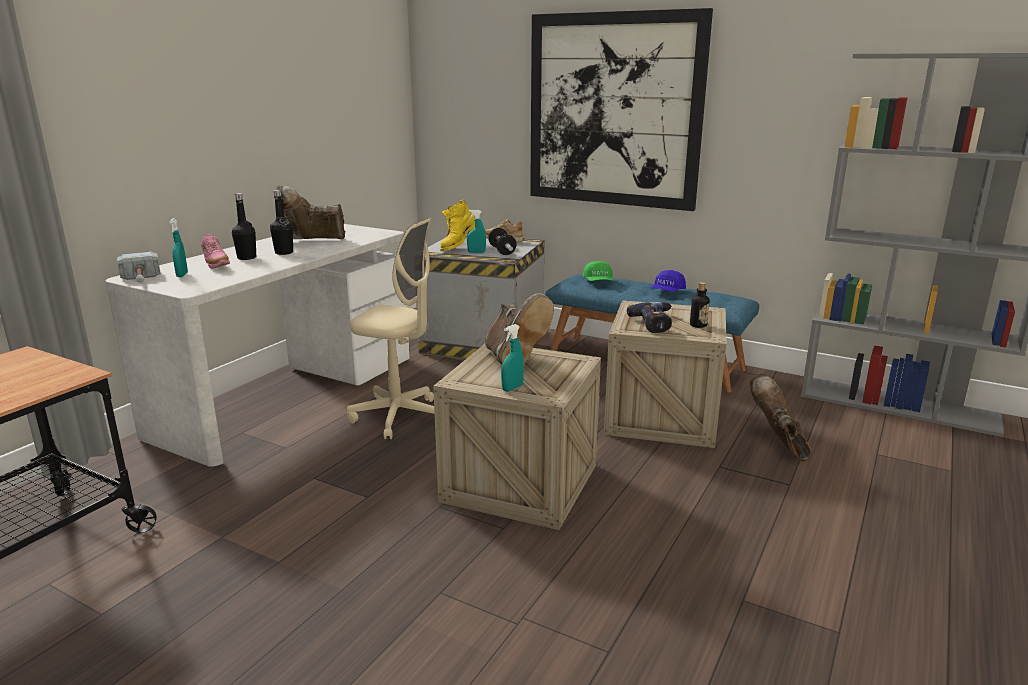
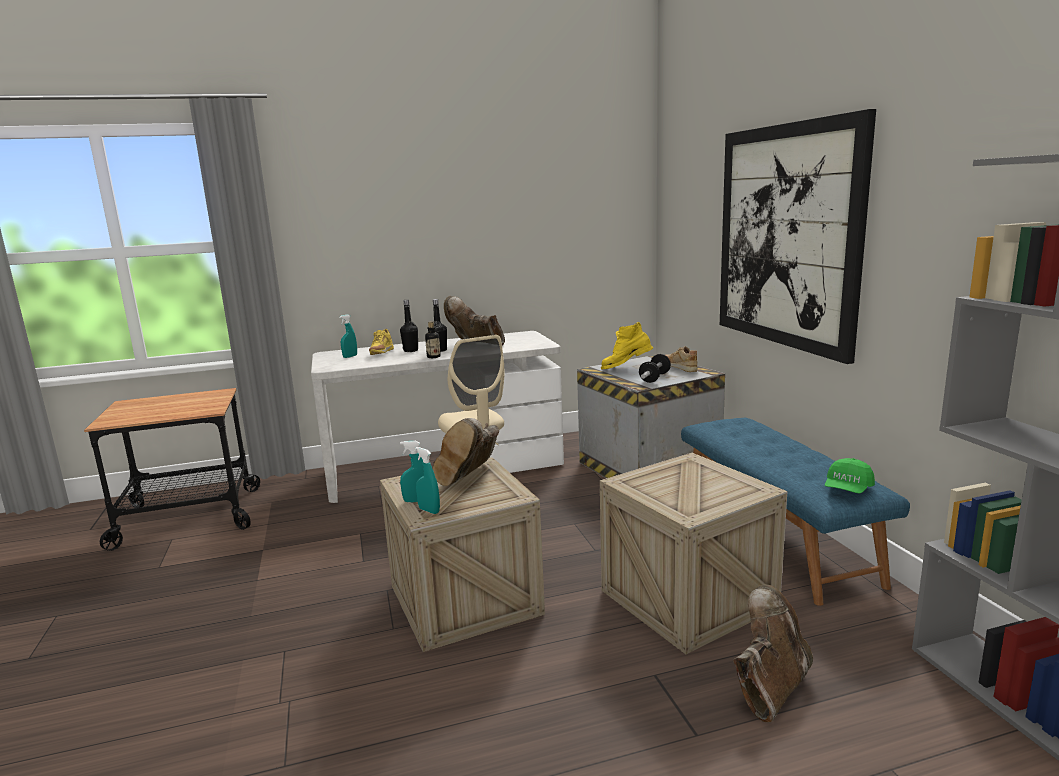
camera: 45 degrees right, 5 degrees down
hammer [117,252,161,283] -> none
pink shoe [201,234,230,269] -> yellow shoe [369,329,394,355]
turquoise spray bottle [467,210,486,253] -> turquoise spray bottle moved to [415,447,440,514]
green cap [582,260,613,281] -> green cap moved to [825,458,875,494]
power drill [627,302,672,333] -> none
blue cap [651,270,686,292] -> none
bottle [690,282,710,328] -> bottle moved to [425,322,441,358]

